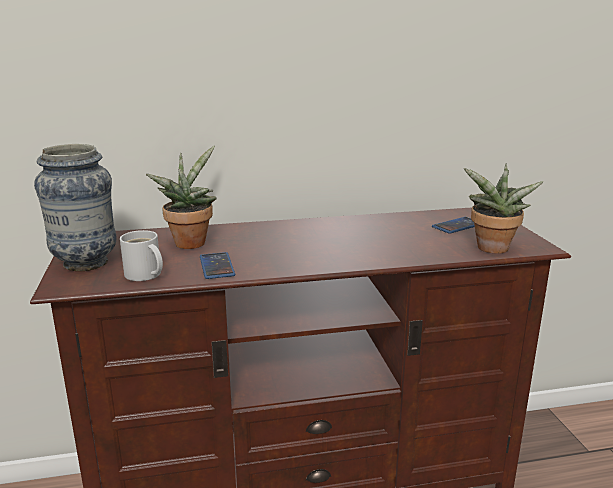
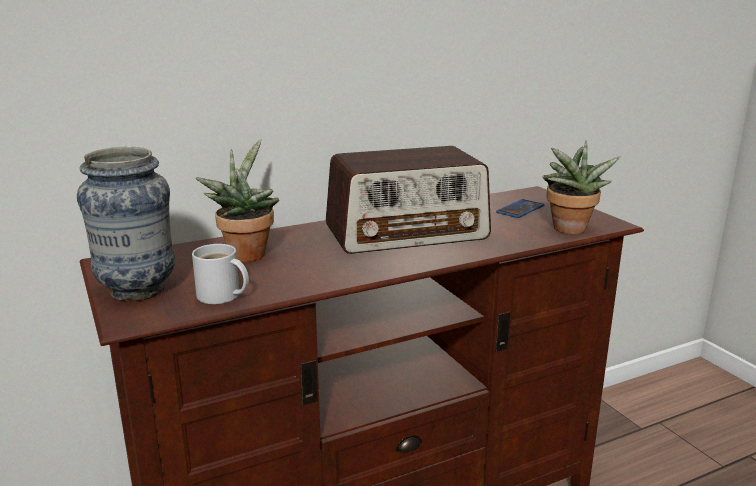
camera: 15 degrees left, 0 degrees up
phone [200,252,235,279] -> none
none -> radio [326,146,491,254]

